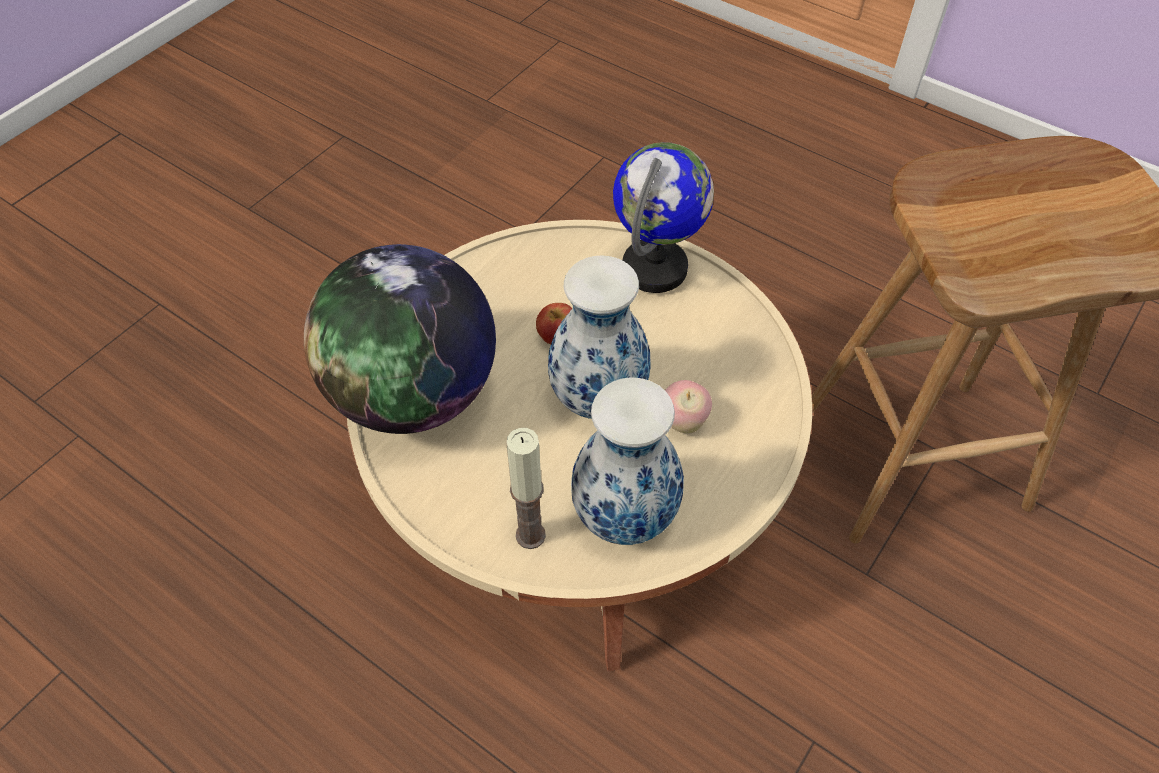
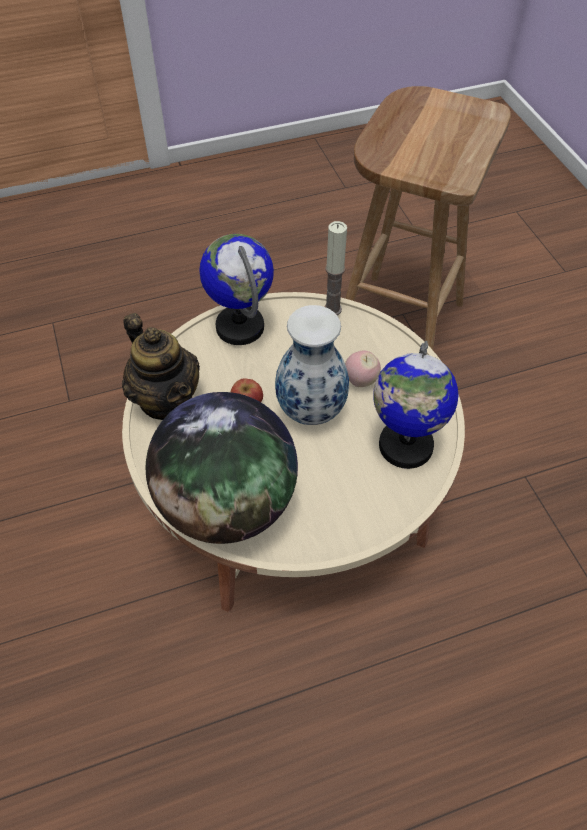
camera: 55 degrees left, 0 degrees up
candle [506,428,546,549] -> candle moved to [324,221,347,315]
vase [571,378,684,545] -> globe [373,341,458,469]
none -> teapot [122,313,200,420]

